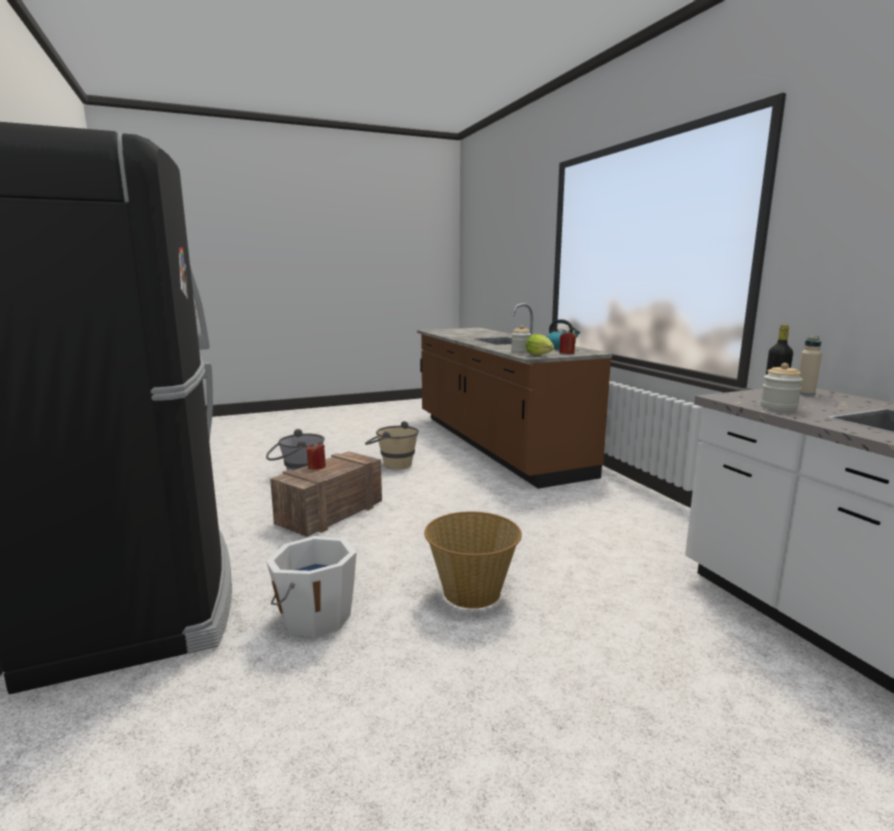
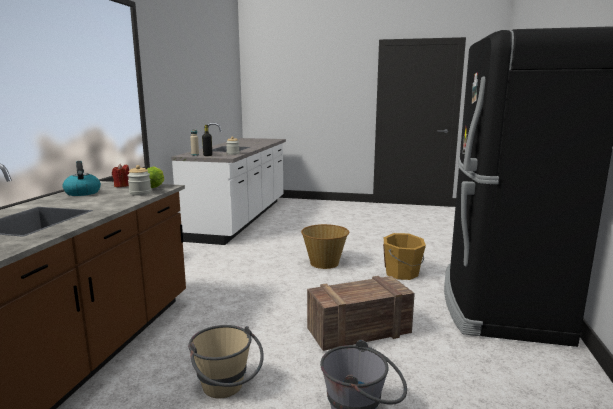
camera: 145 degrees left, 0 degrees up
white bucket [266,536,357,637] -> orange bucket [383,233,426,280]
red candle [307,442,326,470] -> none

